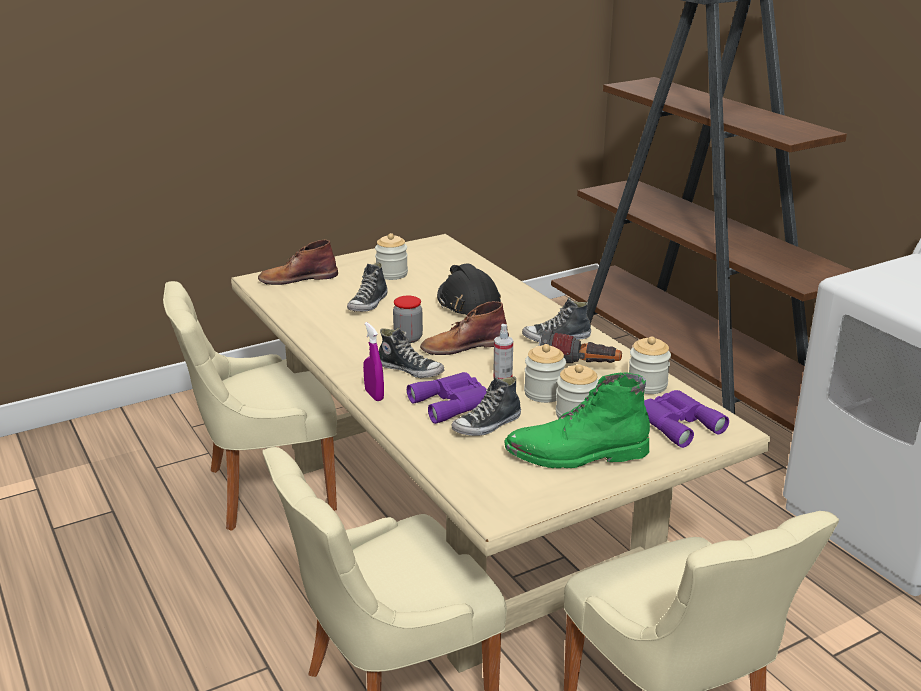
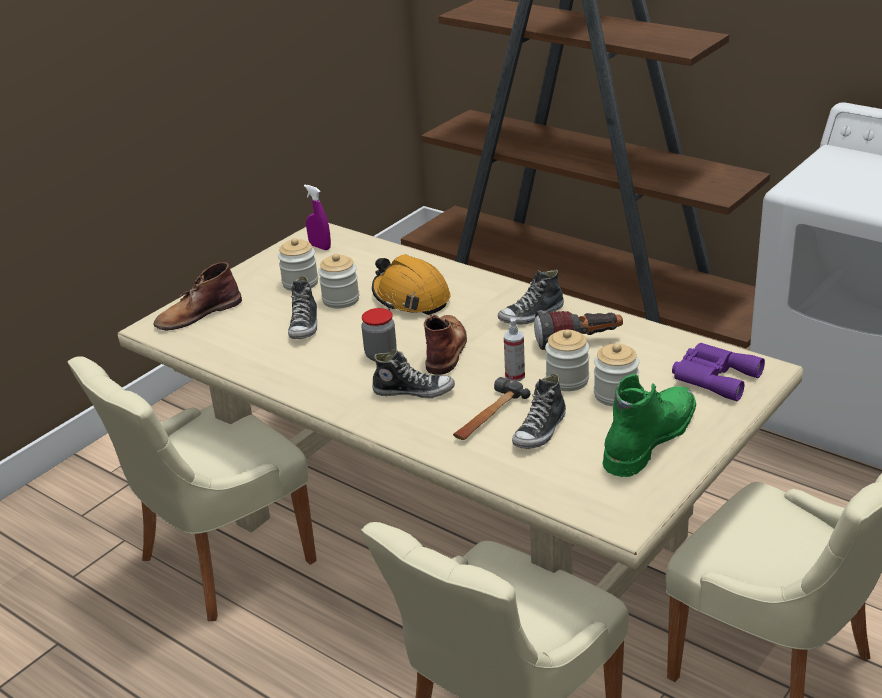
camera: 20 degrees left, 5 degrees up
purple spray bottle [363,322,384,401] -> purple spray bottle moved to [304,185,331,250]
purple binoculars [407,372,487,424] -> hammer [453,377,530,440]
brown boot [420,301,509,355] -> brown boot turned 135 degrees clockwise [424,314,467,375]
black hard hat [437,263,501,315] -> orange hard hat [372,254,451,315]
green boot [504,372,650,468] -> green boot turned 150 degrees clockwise [602,374,696,477]
jar [629,336,671,394] -> jar moved to [318,254,359,308]

